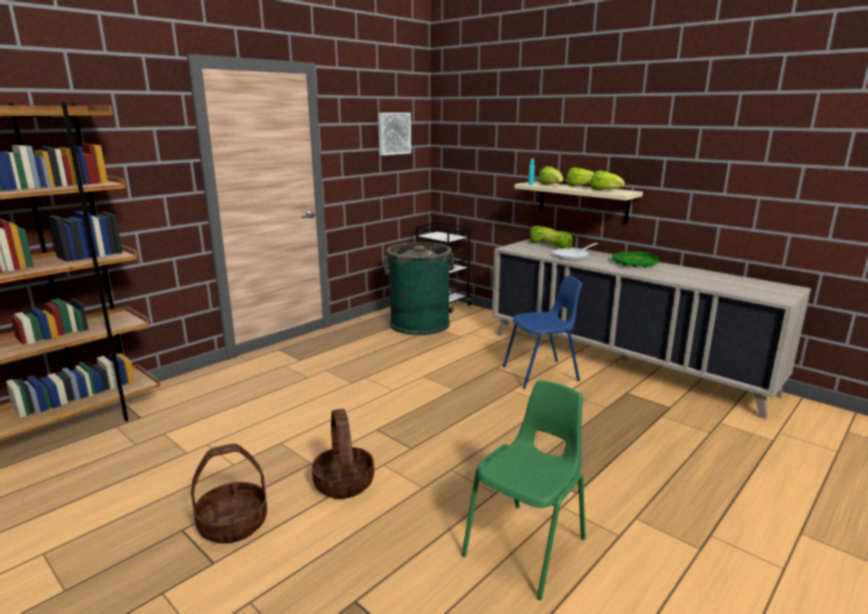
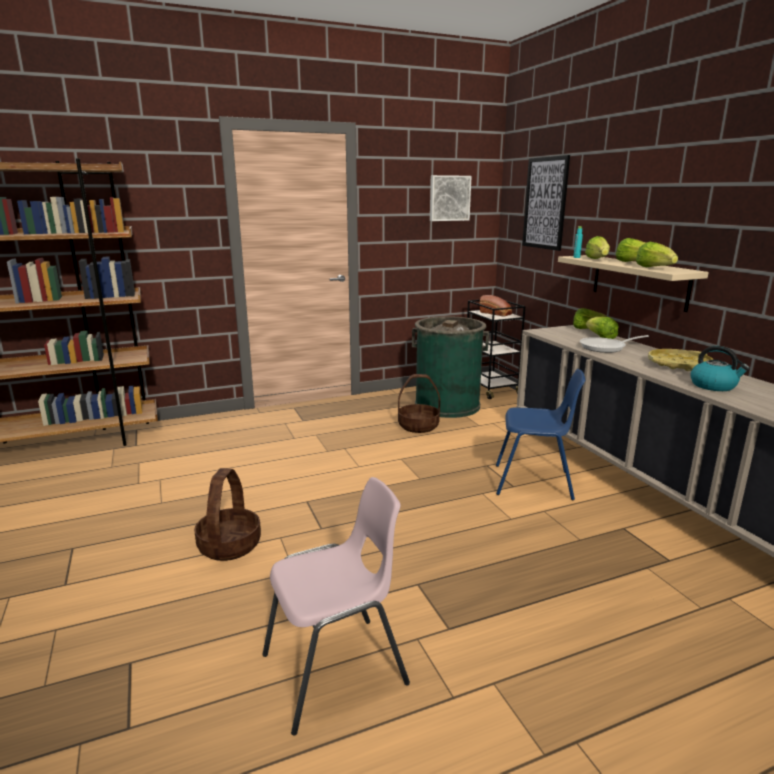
camera: 25 degrees right, 0 degrees up
basket [191,444,267,543] -> basket moved to [398,374,440,433]
green chair [462,380,586,600] -> pink chair [262,477,410,736]
green tray [612,252,659,267] -> yellow tray [648,349,713,371]
none -> bread [479,295,512,316]
none -> picture [522,155,570,251]
none -> kettle [690,346,750,391]

